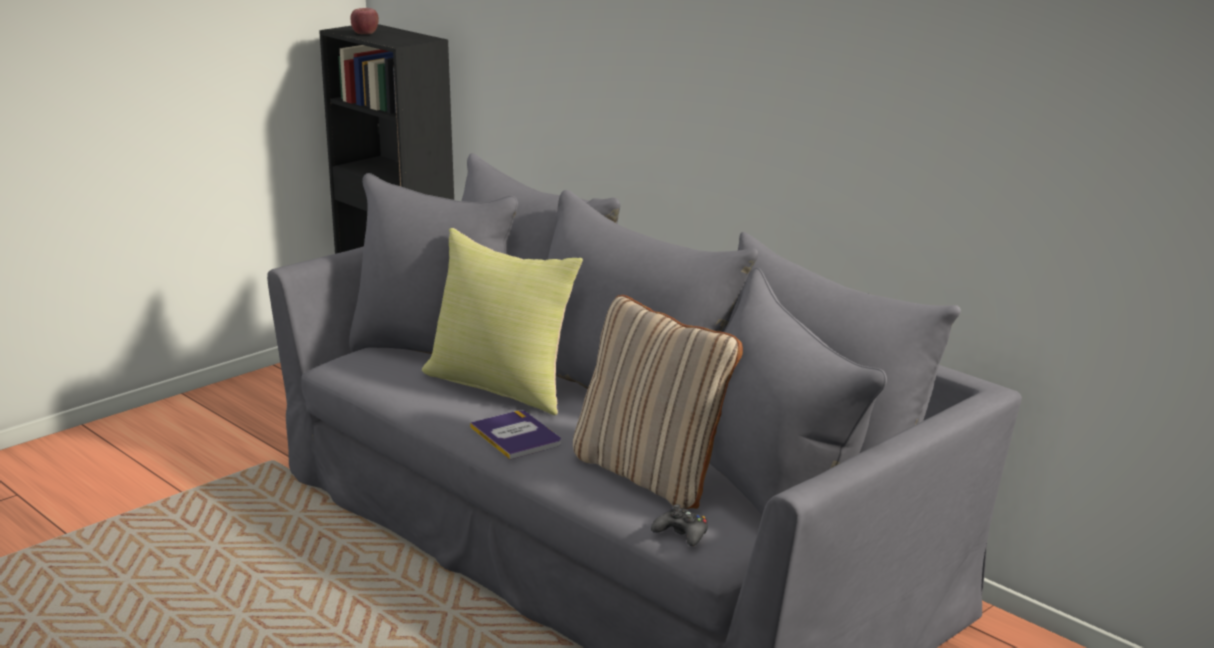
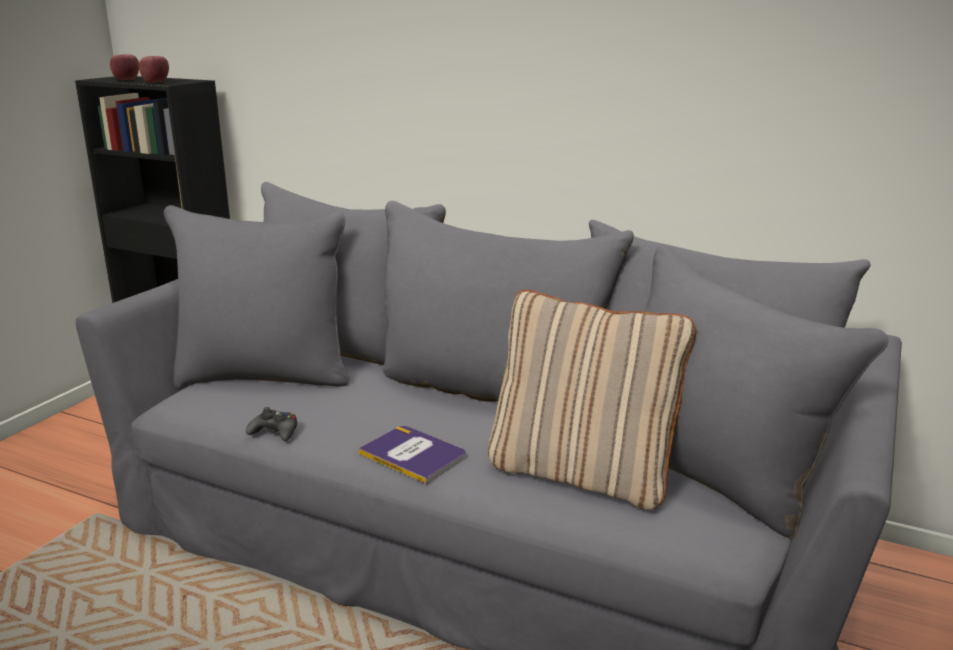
camera: 20 degrees left, 0 degrees up
yellow pillow [422,228,583,415] -> none
black game controller [651,504,708,546] -> black game controller moved to [246,407,297,441]
none -> apple [139,56,169,83]

